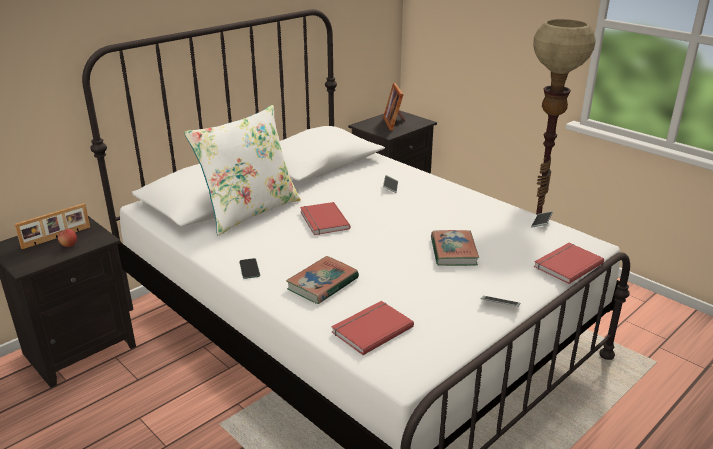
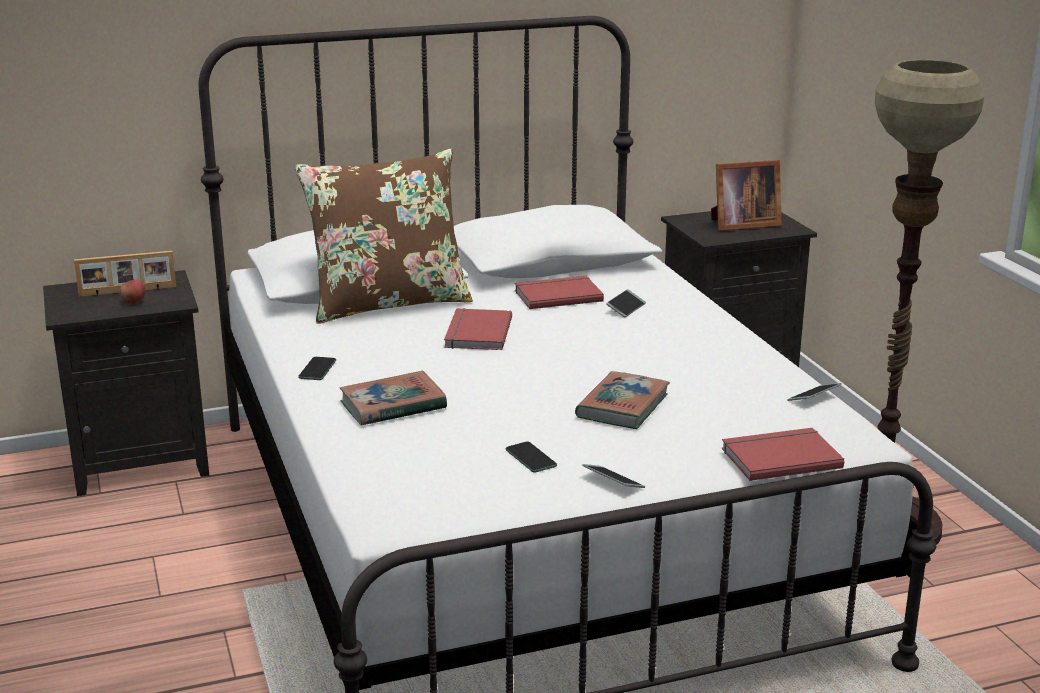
camera: 25 degrees right, 5 degrees down
white pillow [184,105,301,235] -> brown pillow [295,149,473,324]
red book [331,301,414,355] -> red book moved to [515,276,604,309]
picture frame [383,83,405,131] -> picture frame turned 120 degrees counterclockwise [711,160,782,231]
none -> phone [506,442,557,472]

